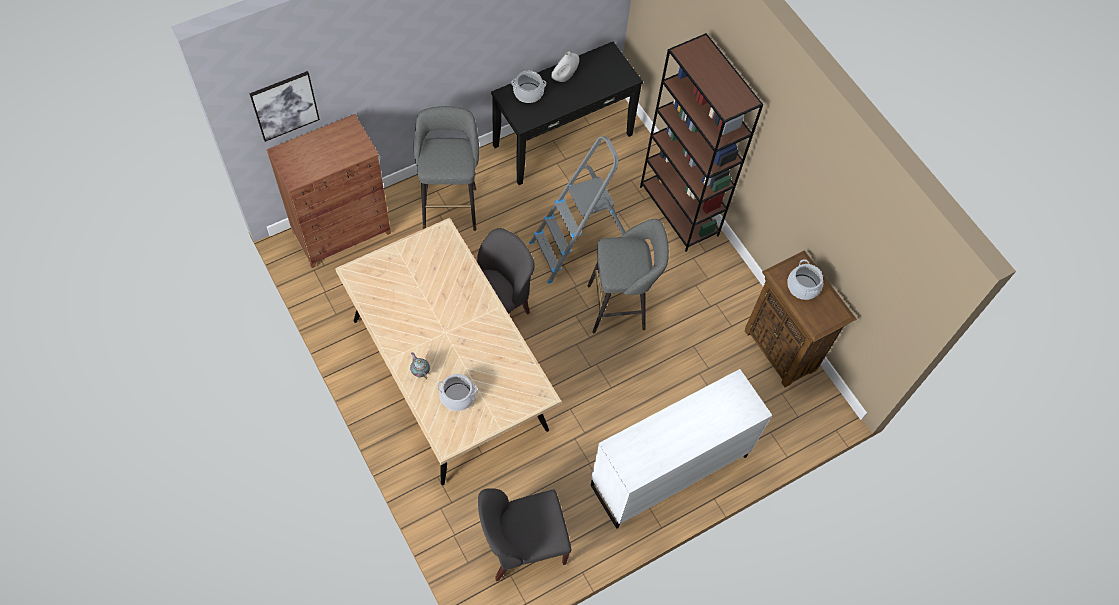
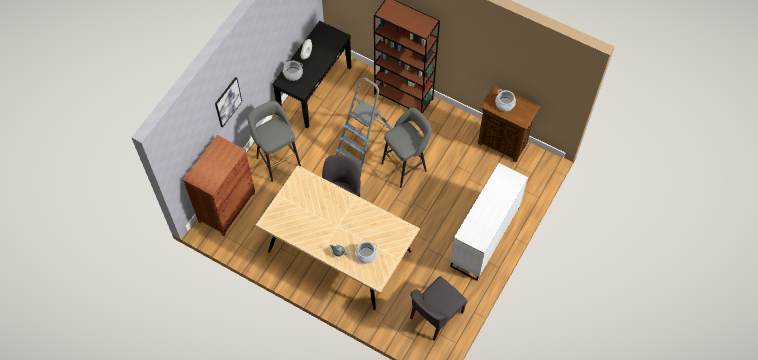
camera: 25 degrees left, 0 degrees up
picture [250,71,320,142] -> picture moved to [215,77,242,128]

